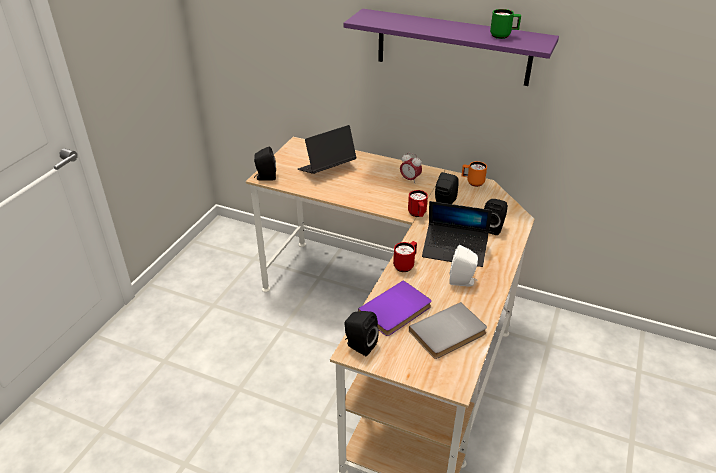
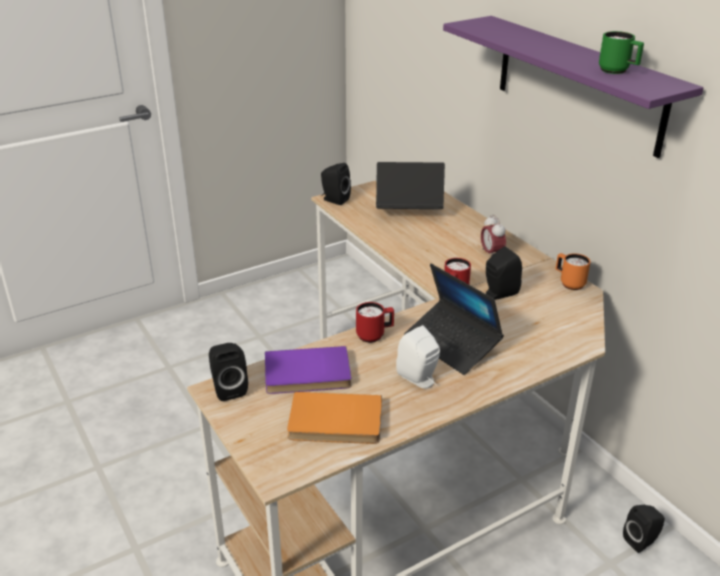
camera: 35 degrees right, 5 degrees down
grey book [409,302,487,359] -> orange book [287,392,382,444]
black speaker [484,199,508,235] -> black speaker moved to [623,505,665,553]

